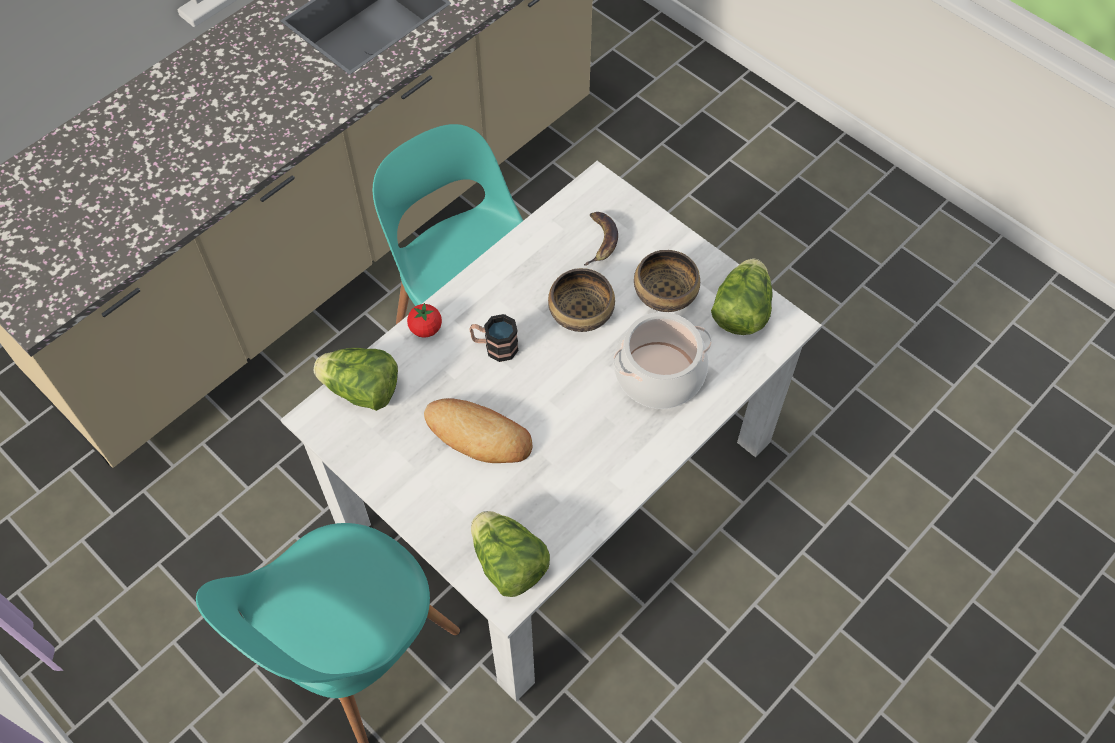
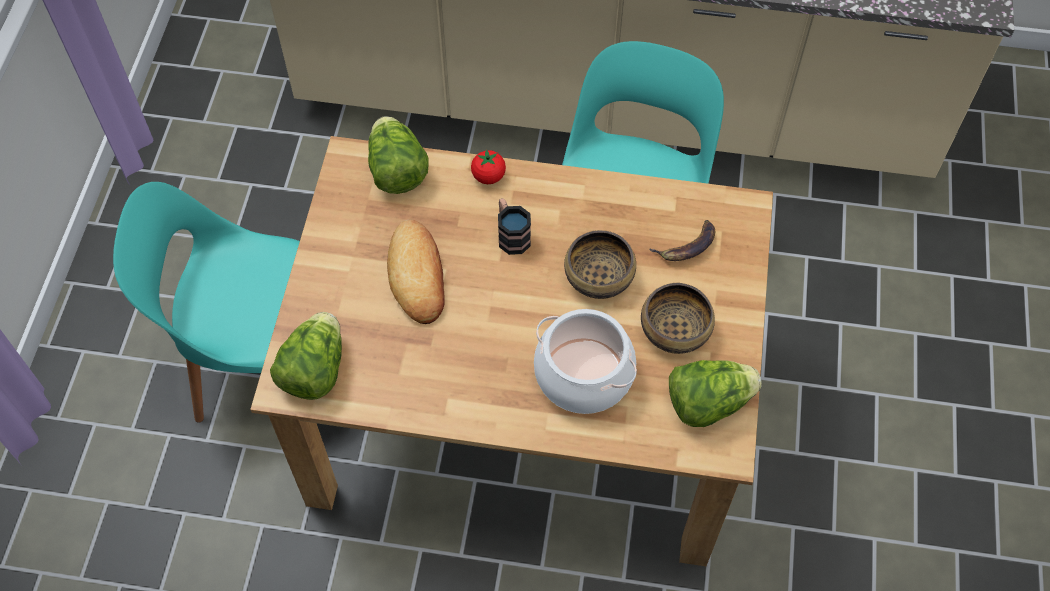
camera: 55 degrees right, 0 degrees up
white dining table [281,161,822,702] -> brown dining table [250,136,773,566]

